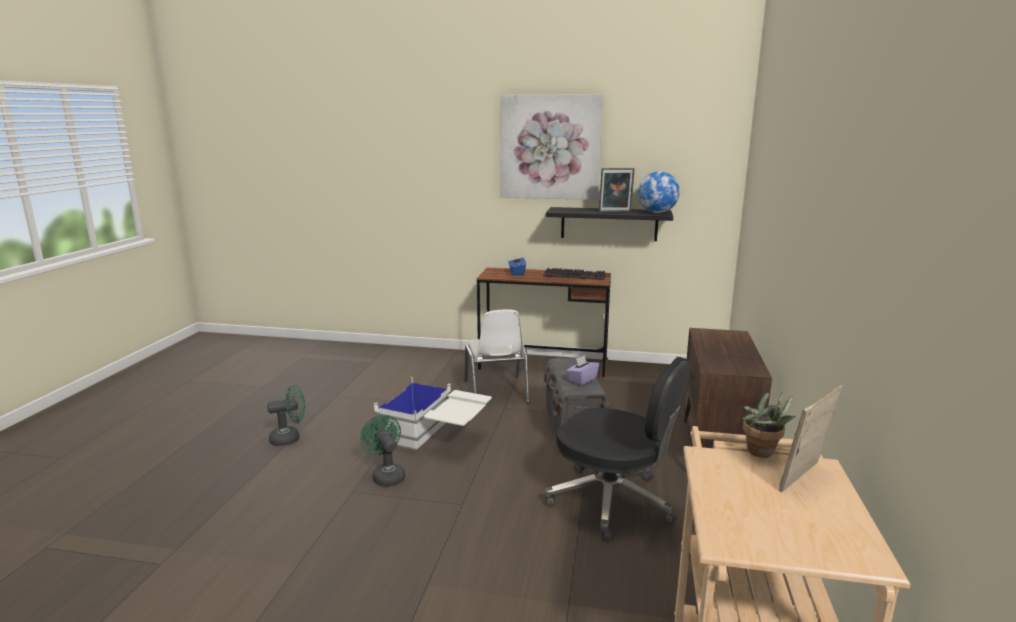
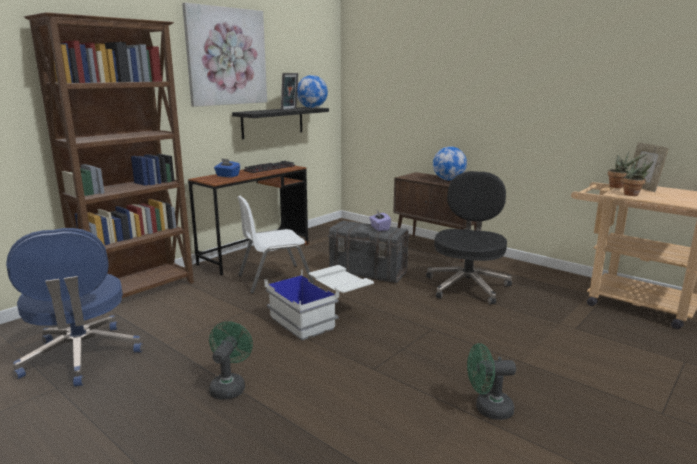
camera: 60 degrees left, 0 degrees up
green fan [360,415,405,486] -> green fan moved to [467,343,516,420]
white chair [464,310,530,404] -> white chair turned 135 degrees clockwise [237,196,314,293]
black office chair [545,357,690,542] -> black office chair turned 45 degrees counterclockwise [426,171,512,304]
none -> blue office chair [6,228,143,387]
none -> brown bookcase [24,12,194,298]
none -> globe [433,146,467,181]
none -> potted plant [622,158,654,196]

